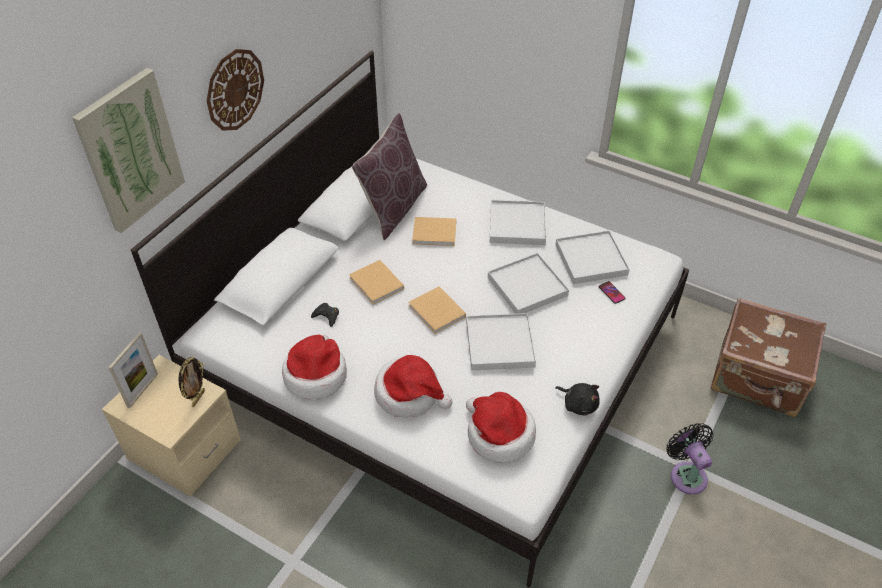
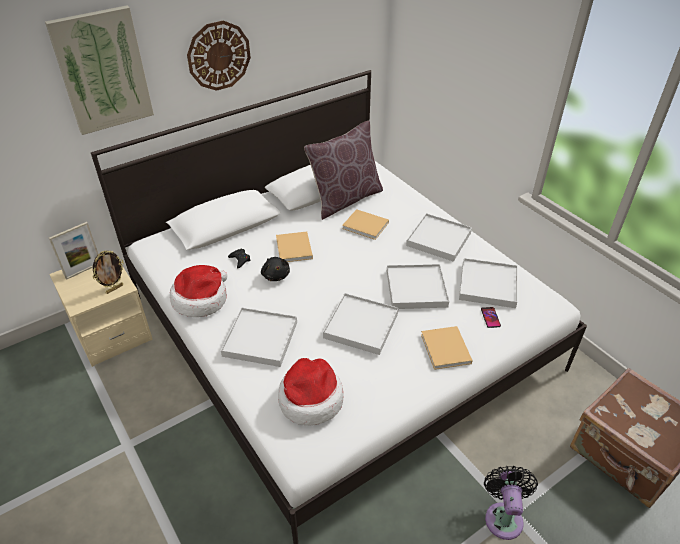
camera: 25 degrees right, 5 degrees down
hat [374,355,453,418] -> white tray [221,307,297,367]
beige book [408,286,466,334] -> beige book moved to [421,326,473,370]
black plush toy [556,383,600,416] -> black plush toy moved to [261,257,290,281]

